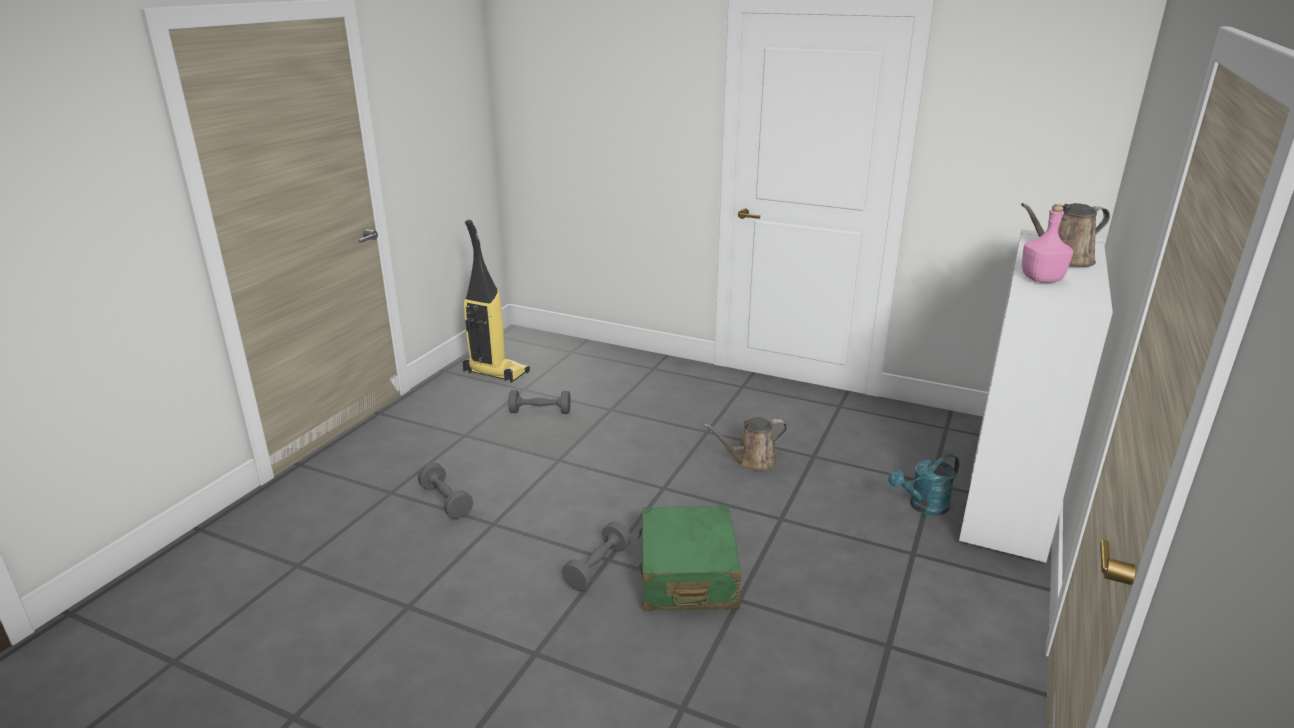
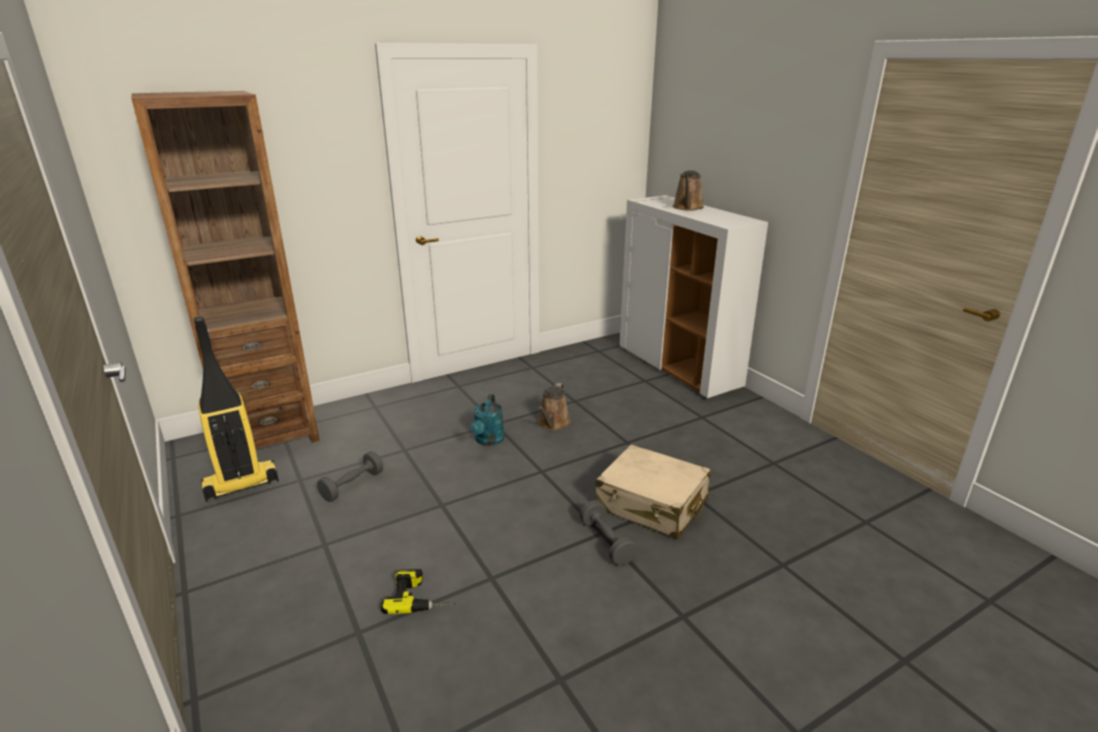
camera: 55 degrees left, 0 degrees up
grey dumbbell [418,463,473,519] -> power drill [381,569,455,614]
green suitcase [638,506,742,611] -> beige suitcase [596,444,711,540]
turquoise watering can [888,454,959,516] -> turquoise watering can moved to [471,394,505,446]
pink bottle [1022,204,1074,283] -> none
none -> brown bookcase [131,91,320,449]

